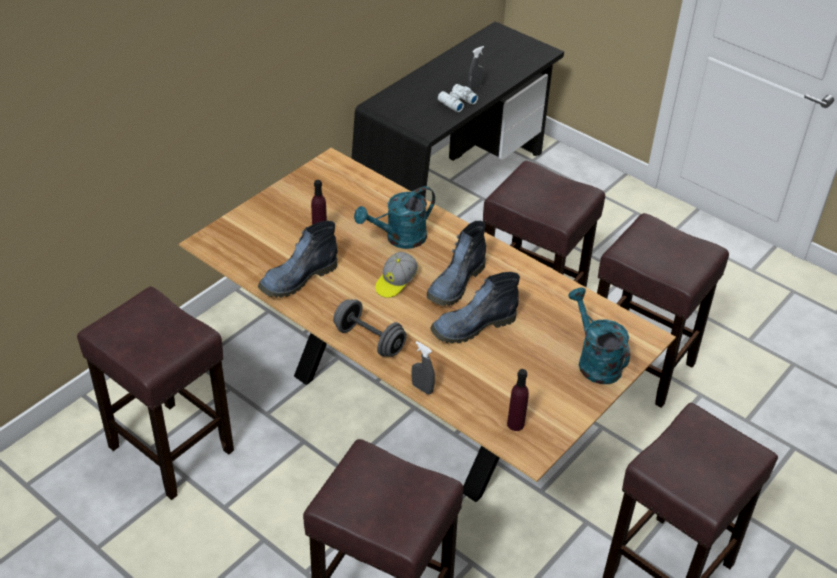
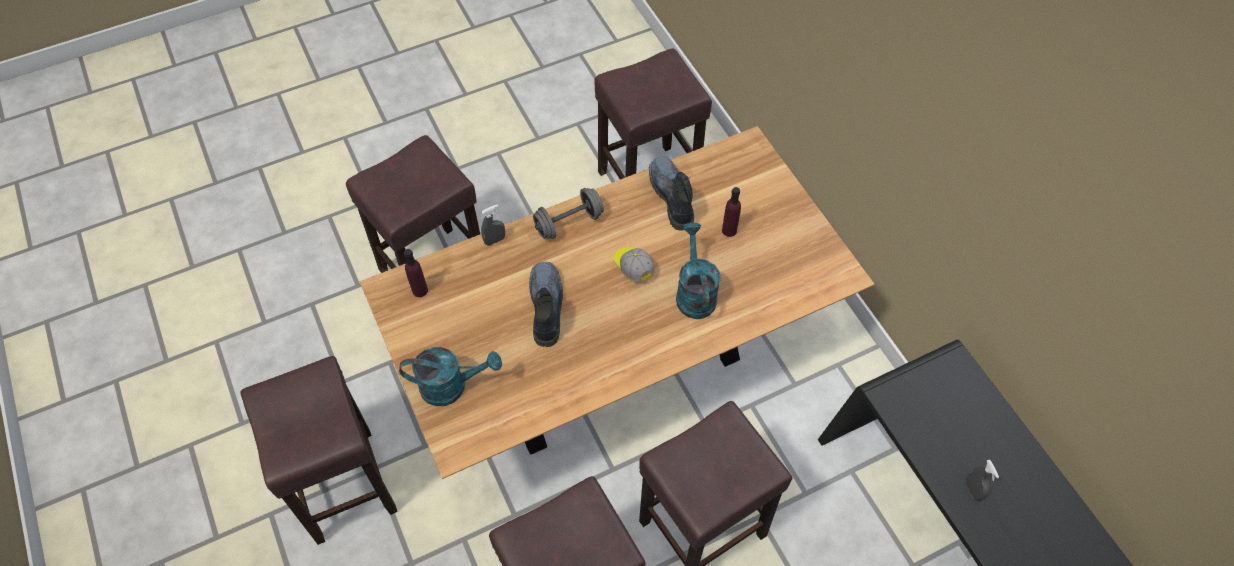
camera: 115 degrees right, 15 degrees up
boot [427,221,486,306] -> none
white binoculars [438,84,478,112] -> none

